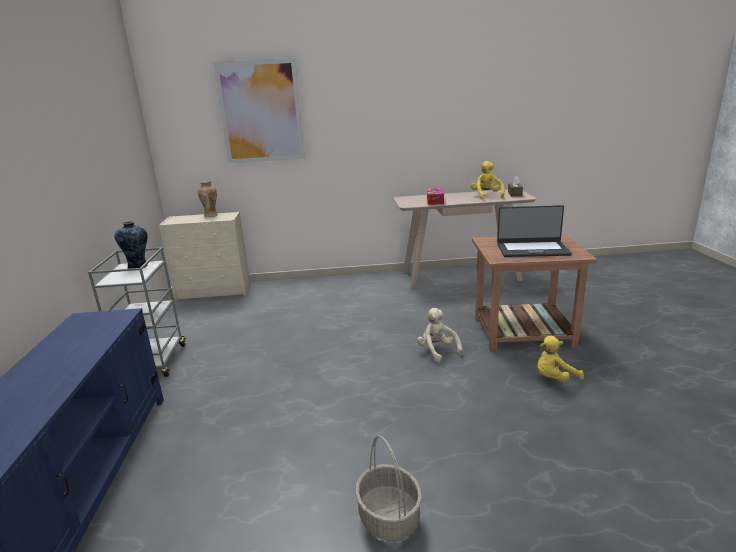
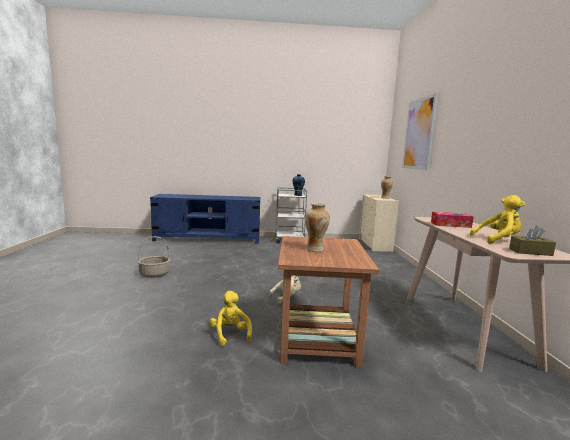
camera: 90 degrees right, 10 degrees down
laptop [497,205,572,257] -> vase [305,203,330,252]

